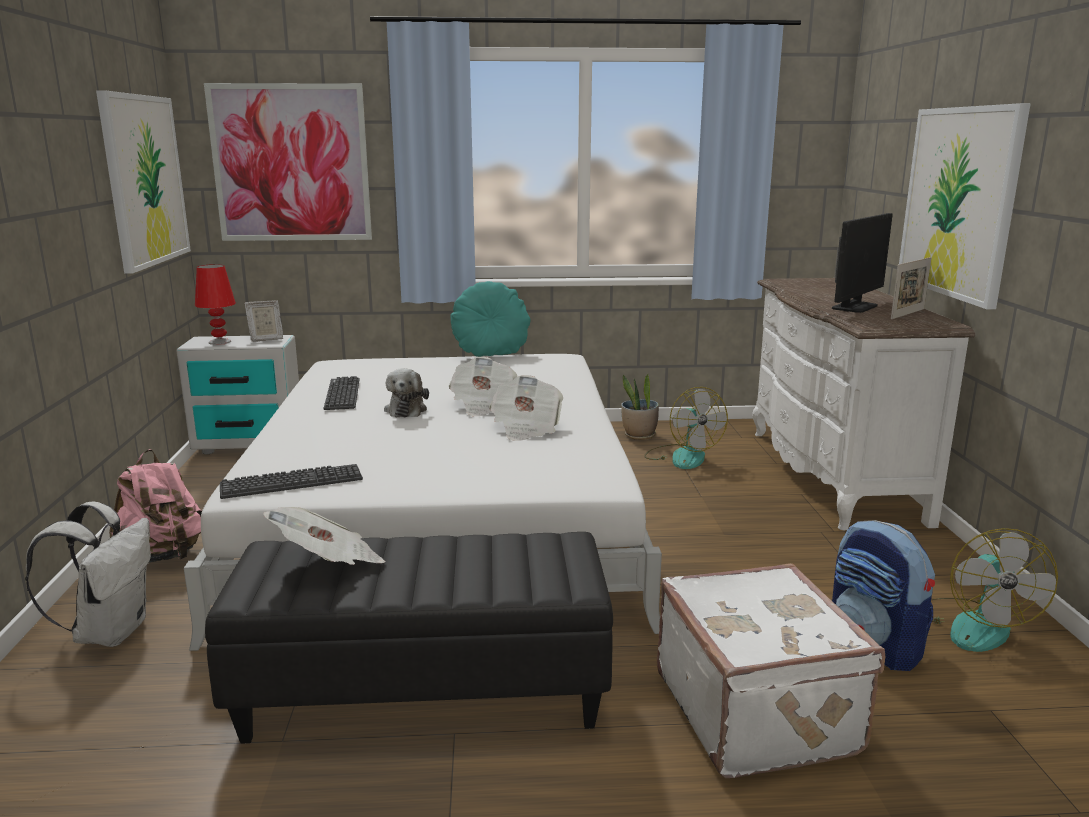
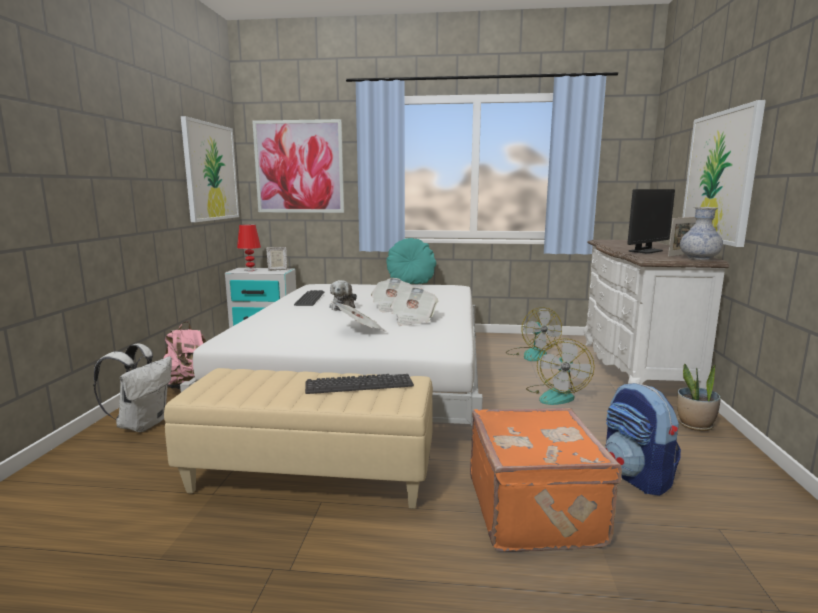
camera: 10 degrees right, 5 degrees down
black ottoman [205,532,613,744] -> beige ottoman [164,368,433,509]
keyboard [220,464,363,499] -> keyboard moved to [305,374,414,394]
newspaper [263,507,386,565] -> newspaper moved to [332,302,388,332]
potted plant [621,374,659,440] -> potted plant moved to [677,363,721,431]
white suitcase [657,563,885,778] -> orange suitcase [470,408,622,552]
fan [931,528,1058,652] -> fan moved to [526,338,594,405]
none -> vase [680,207,723,260]

